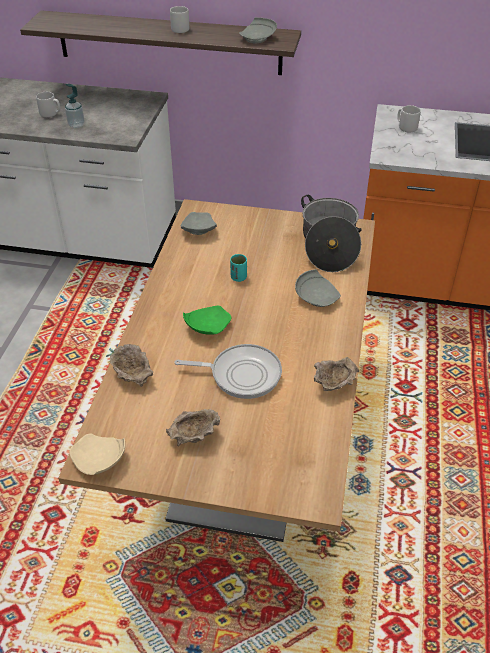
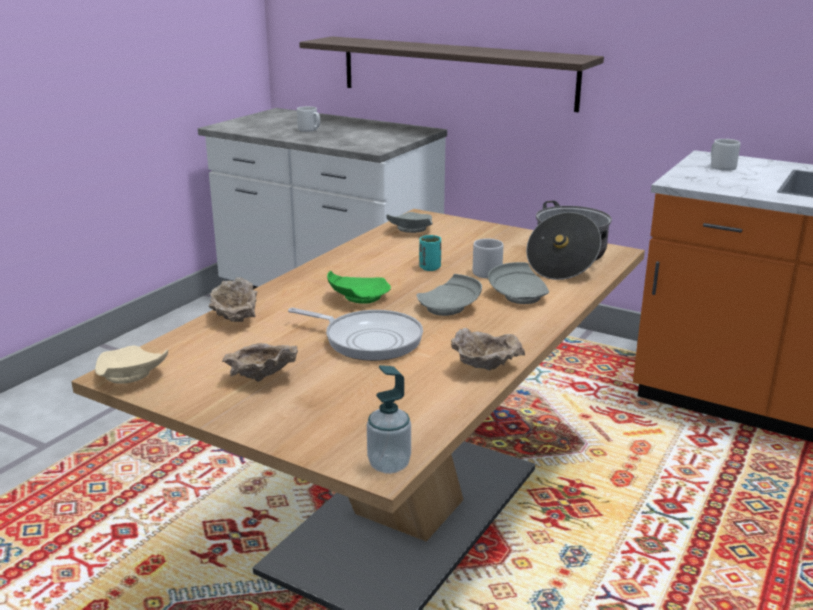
camera: 20 degrees right, 20 degrees down
soap dispenser [65,84,84,128] -> soap dispenser moved to [367,365,411,474]
grey mug [170,6,189,33] -> grey mug moved to [473,238,503,278]
grey plate [239,17,277,44] -> grey plate moved to [416,274,482,316]

